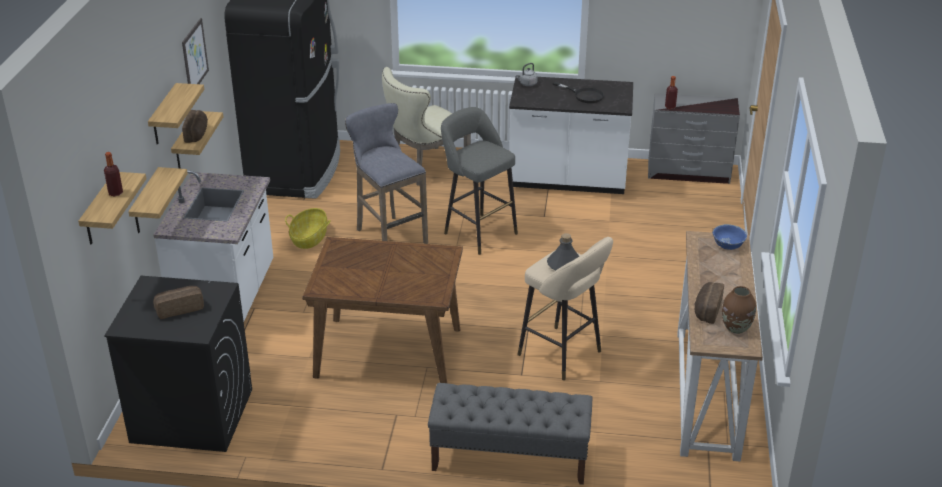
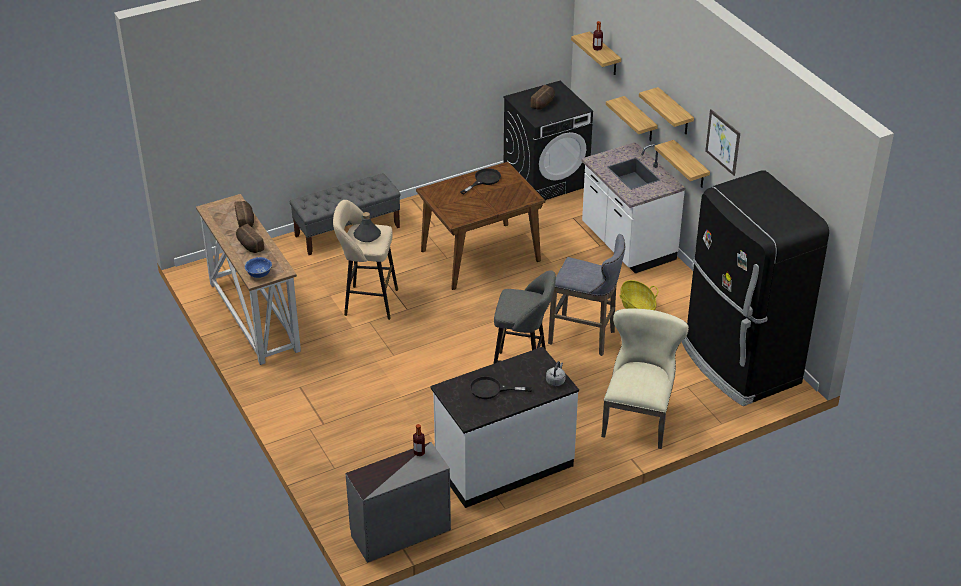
camera: 145 degrees right, 5 degrees up
bread [182,110,208,143] -> bread moved to [236,224,264,253]
brown vase [722,286,756,334] -> none
none -> black frying pan [460,168,501,194]

